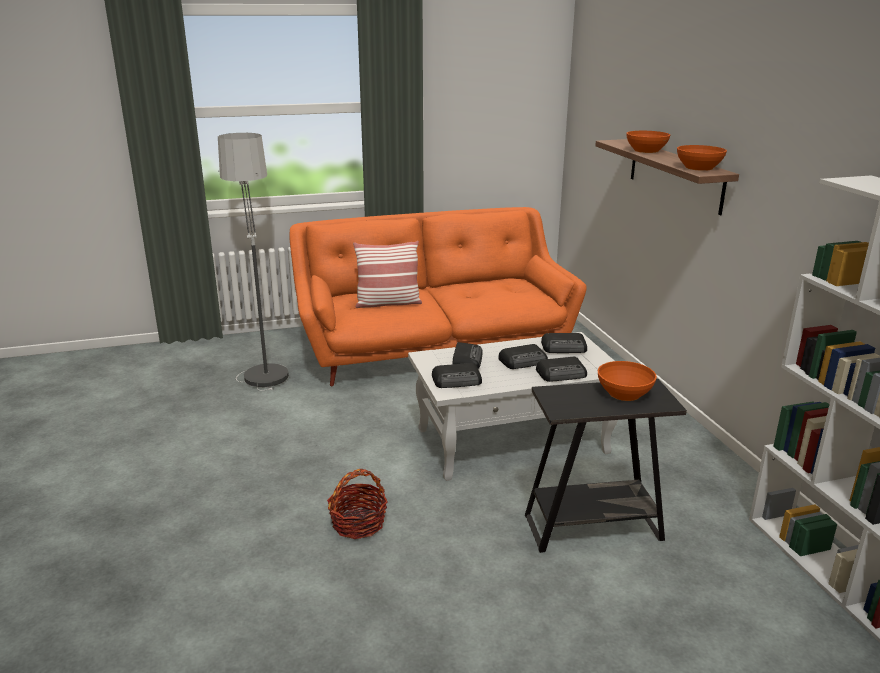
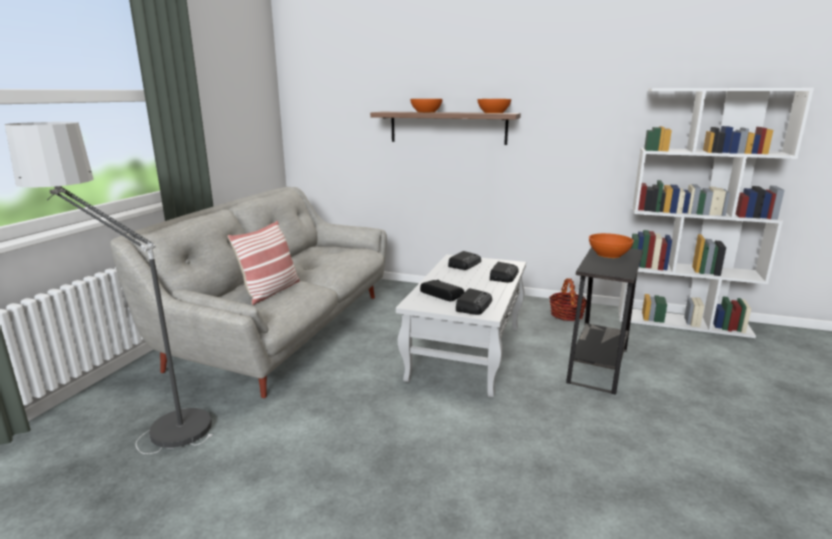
camera: 55 degrees left, 5 degrees down
orange sofa [289,207,587,386] -> grey sofa [110,187,387,398]
basket [327,469,387,539] -> basket moved to [549,278,587,321]
radio [498,344,548,369] -> none

